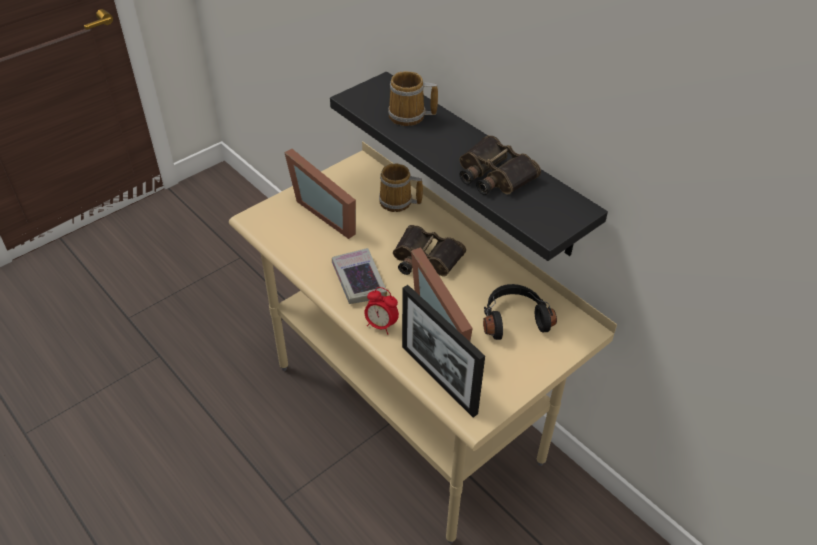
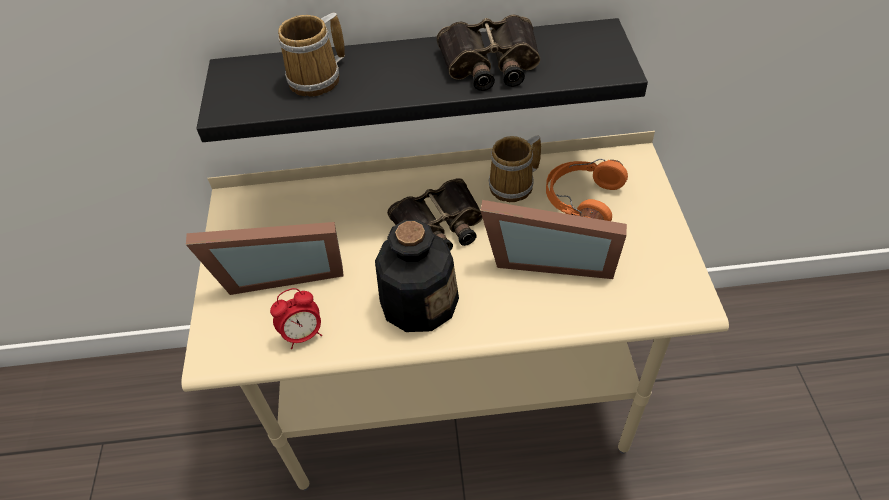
camera: 50 degrees left, 5 degrees up
book [332,248,387,304] -> bottle [375,220,459,332]
alarm clock [364,287,399,334] -> alarm clock moved to [270,288,322,349]
mug [379,163,423,212] -> mug moved to [488,135,541,202]
picture frame [402,285,485,417] -> none
black headphones [483,284,557,340] -> orange headphones [546,159,628,221]

